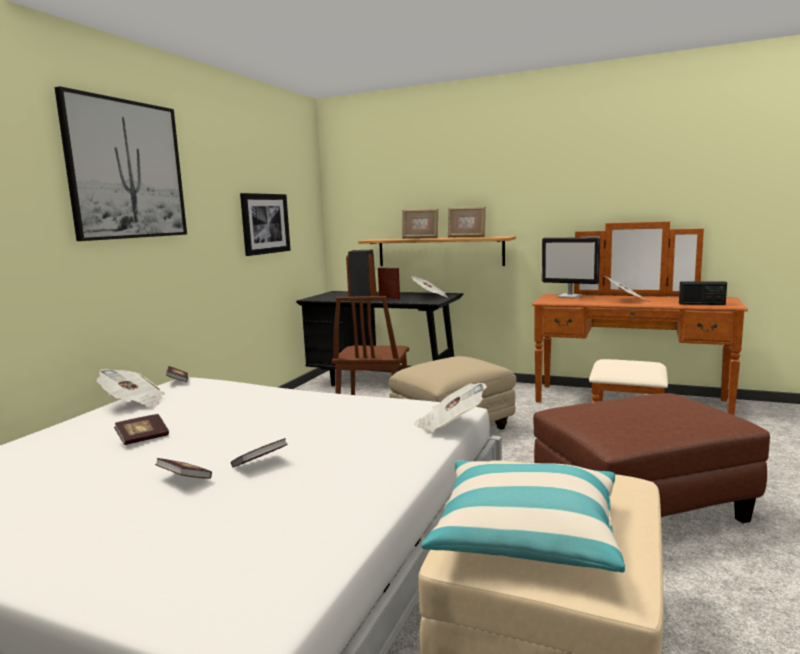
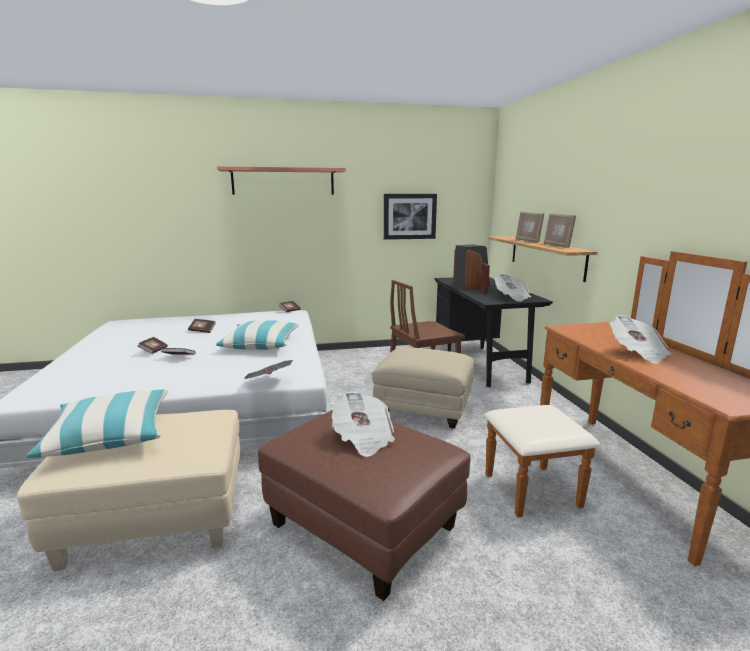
camera: 55 degrees right, 5 degrees up
picture [55,86,187,241] -> shelf [217,166,346,195]
newspaper [97,369,164,407] -> newspaper moved to [332,391,395,457]
monitor [542,237,600,298] -> none
radio [679,281,727,305] -> none
none -> pillow [216,320,299,350]

